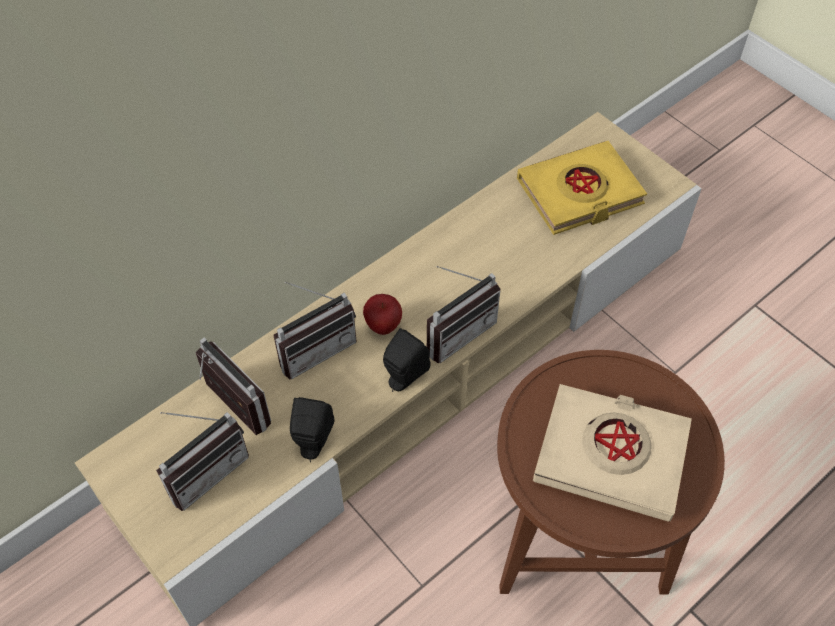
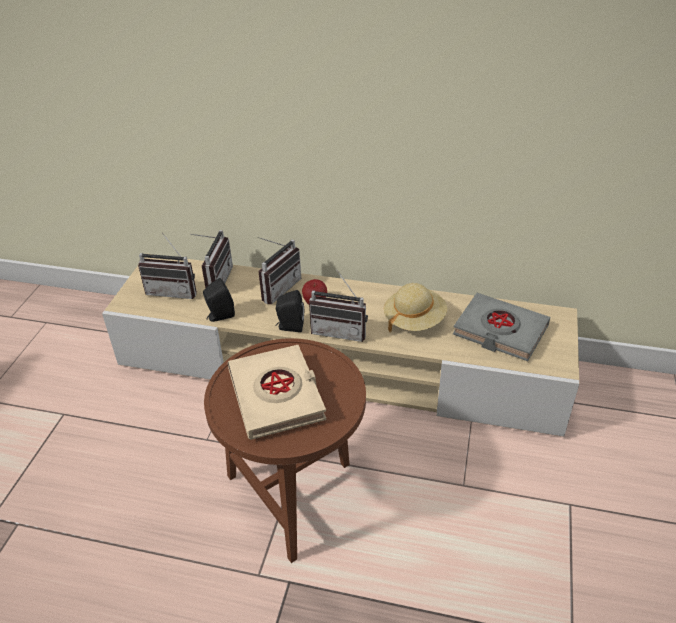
camera: 55 degrees right, 15 degrees down
radio [273,282,357,380] -> radio turned 75 degrees counterclockwise [257,237,301,304]
yellow book [517,141,647,235] -> grey book [453,293,550,361]
none -> beige hat [384,283,447,333]

